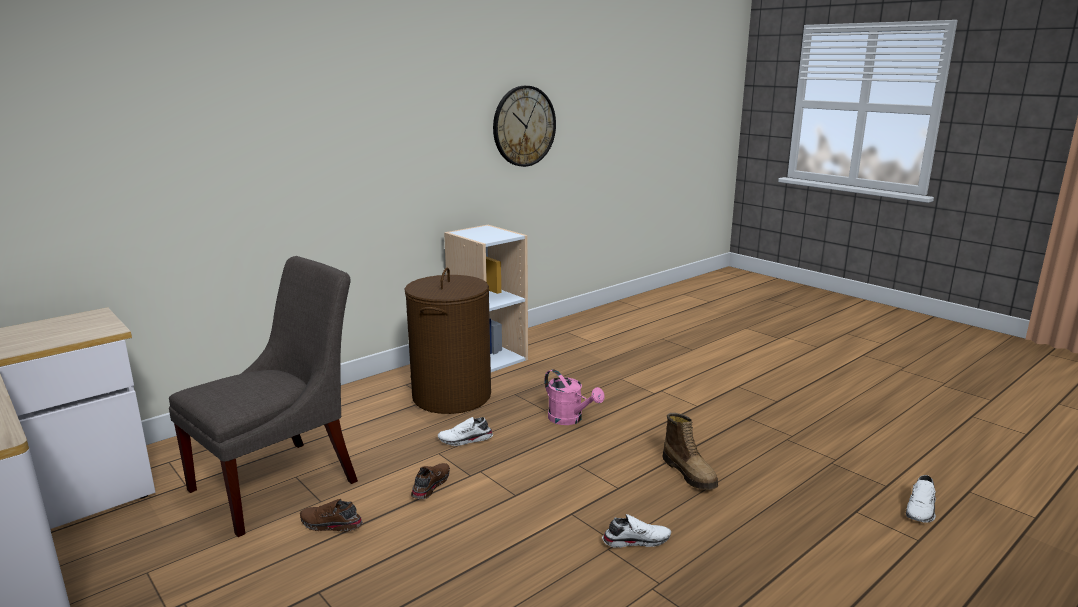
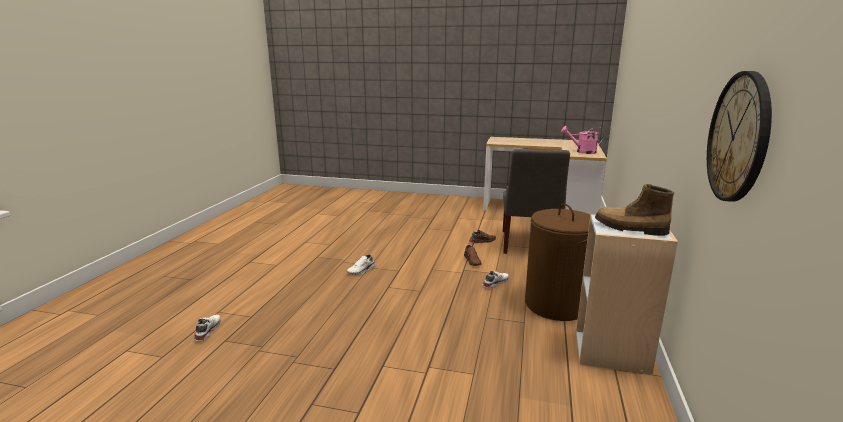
camera: 145 degrees right, 0 degrees up
pink watering can [544,369,605,425] -> pink watering can moved to [561,126,604,154]
boot [662,413,718,490] -> boot moved to [595,184,674,236]

